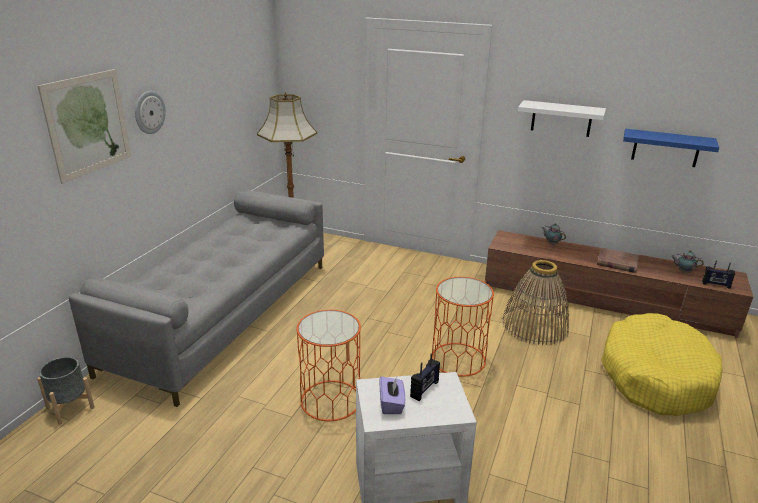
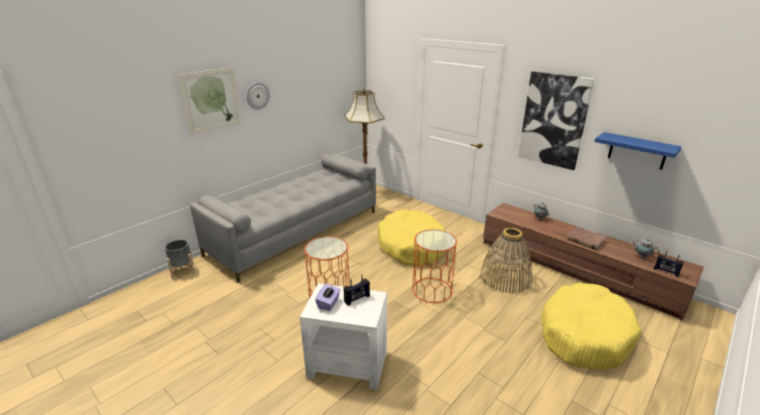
camera: 20 degrees right, 0 degrees up
white shelf [518,100,606,137] -> picture [518,71,595,170]
none -> yellow dog bed [378,209,446,266]

